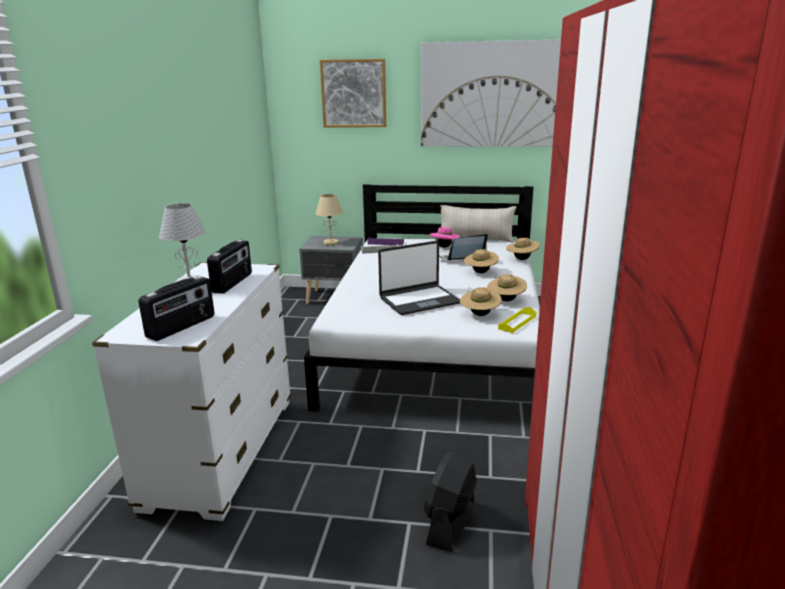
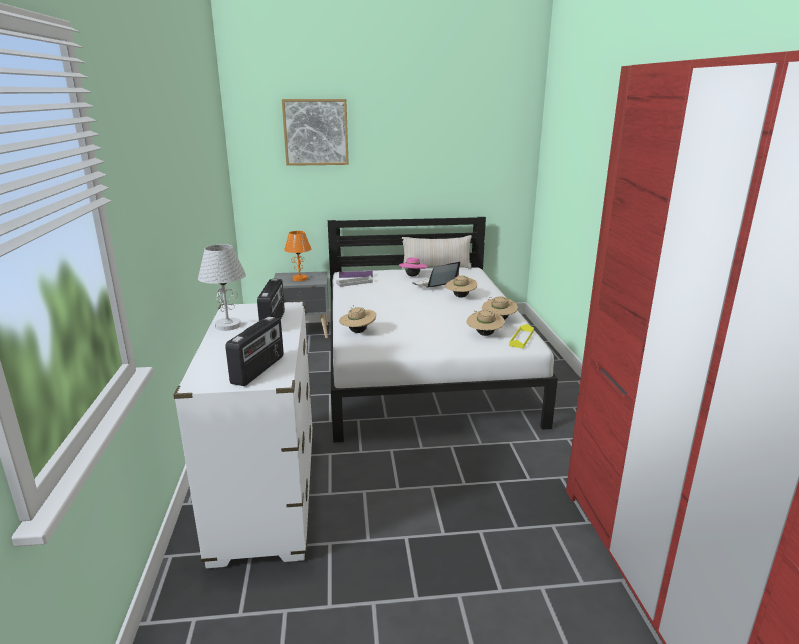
camera: 15 degrees left, 0 degrees up
beige table lamp [316,194,343,246] -> orange table lamp [284,231,311,281]
laptop [378,241,460,315] -> none
picture [421,39,561,147] -> none
black fan [424,451,477,552] -> none
beige hat [506,236,540,260] -> beige hat moved to [339,305,376,333]

